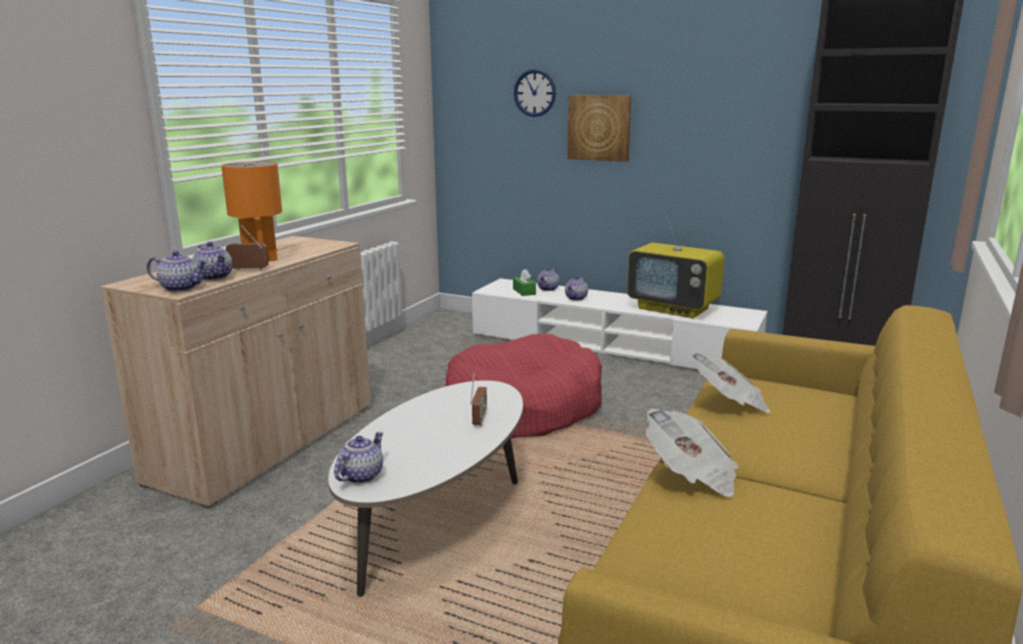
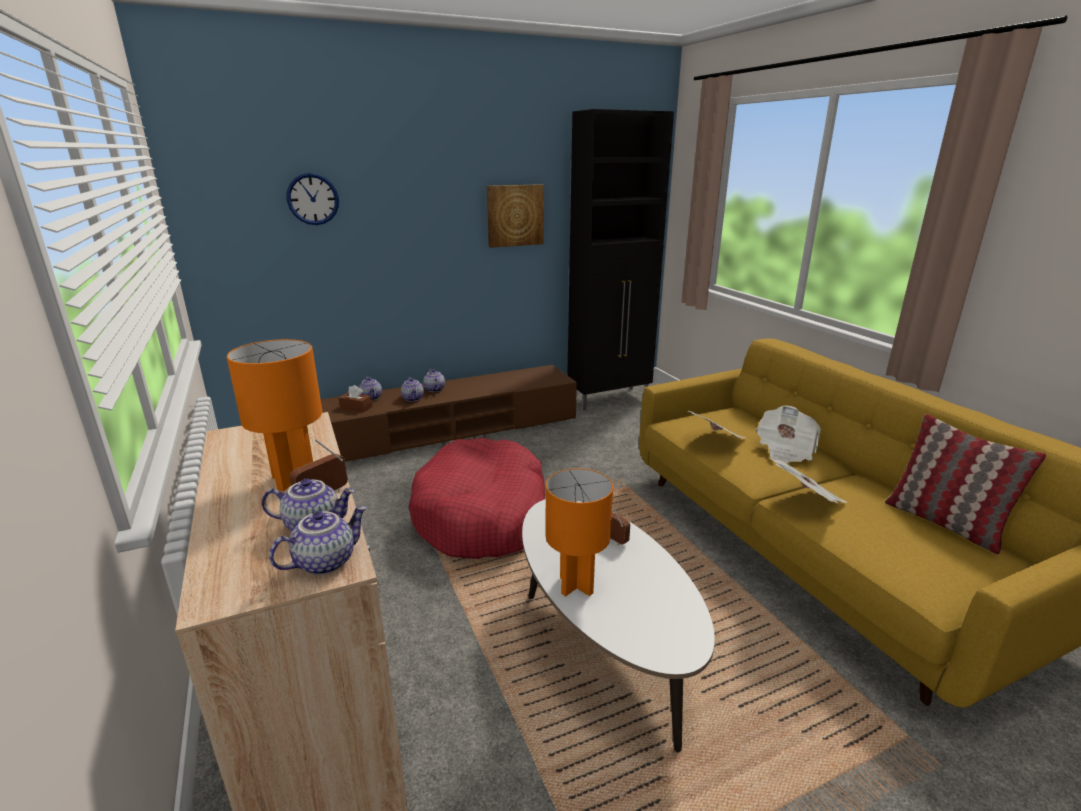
camera: 50 degrees left, 5 degrees up
teapot [334,432,383,483] -> teapot moved to [423,369,445,392]
white tv stand [472,278,768,369] -> brown tv stand [321,365,577,462]
green tissue box [513,269,536,296] -> brown tissue box [339,385,372,413]
picture [567,95,631,162] -> picture moved to [487,184,544,248]
television [627,212,724,318] -> none
none -> orange table lamp [546,468,613,596]
none -> newspaper [756,405,821,463]
none -> pillow [885,414,1046,554]

